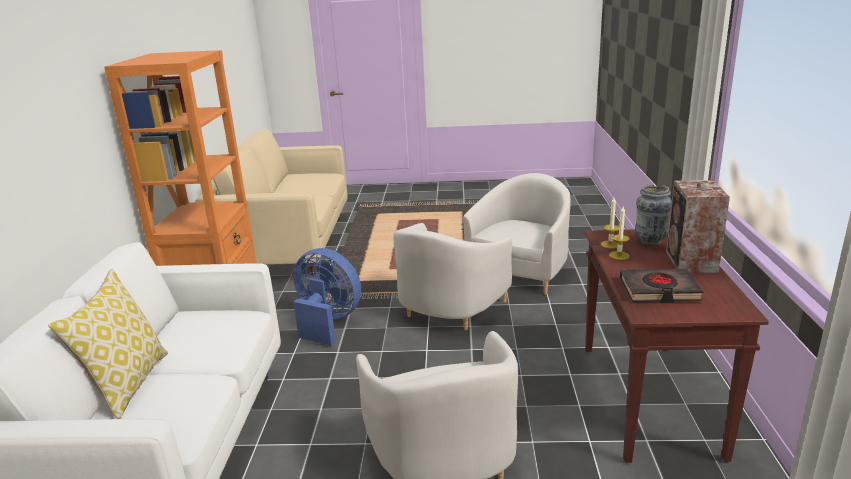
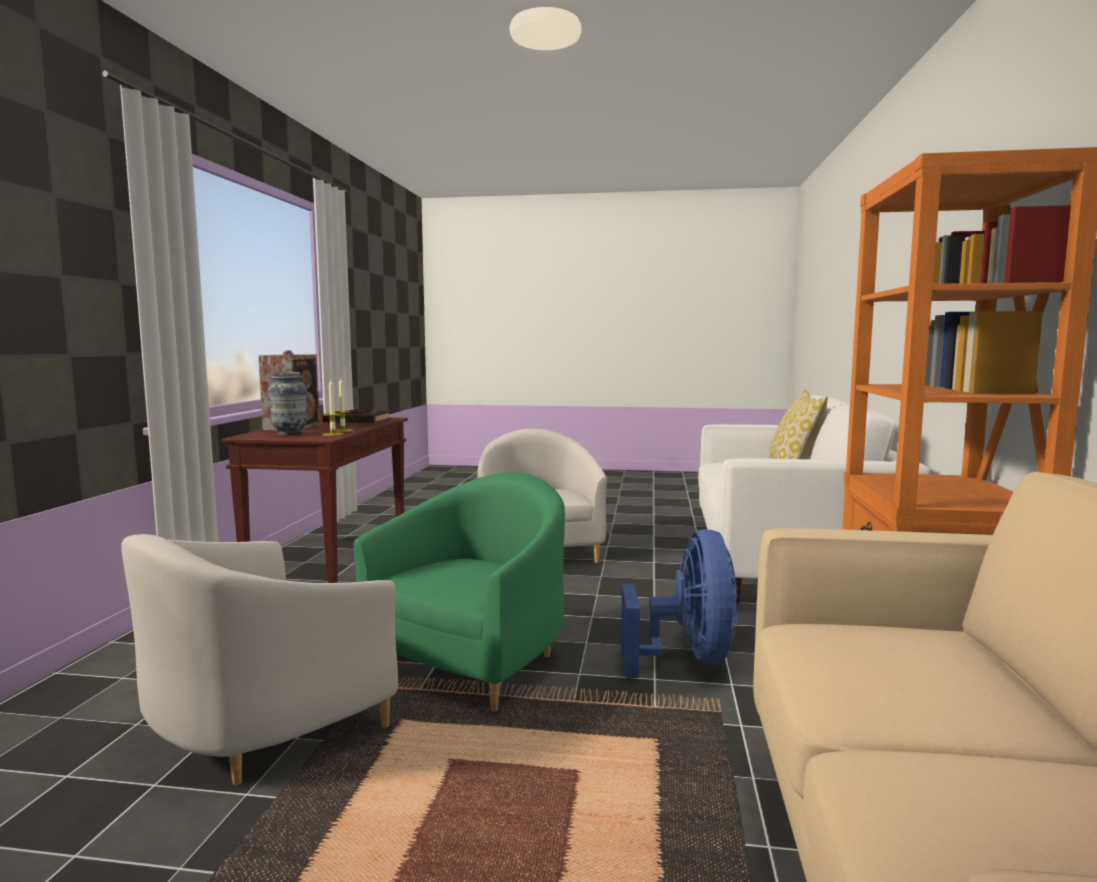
camera: 175 degrees left, 15 degrees down
blue fan [293,248,361,346] -> blue fan turned 120 degrees counterclockwise [621,529,738,678]
white armchair [393,223,512,330] -> green armchair [354,472,565,712]

